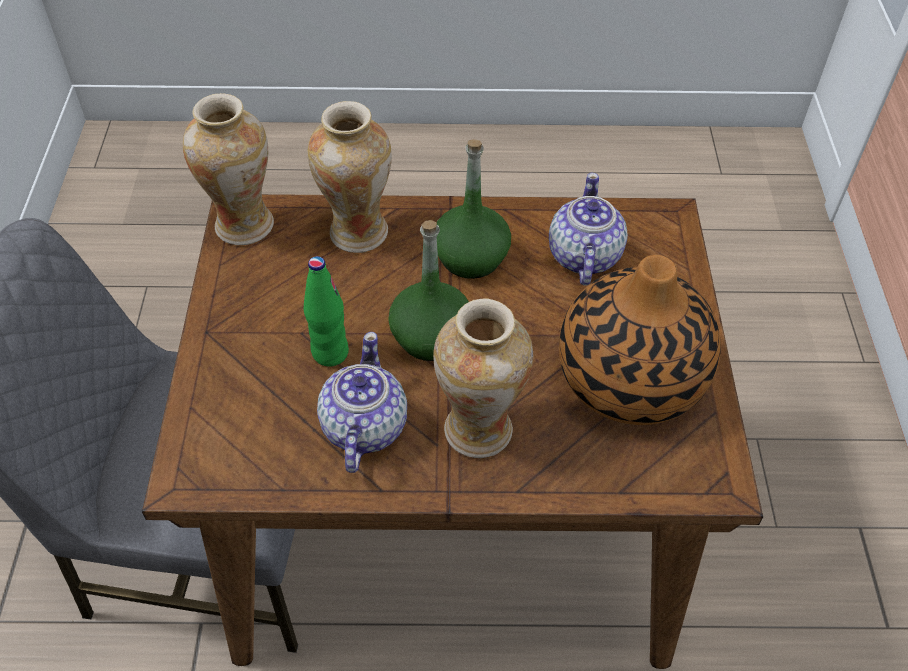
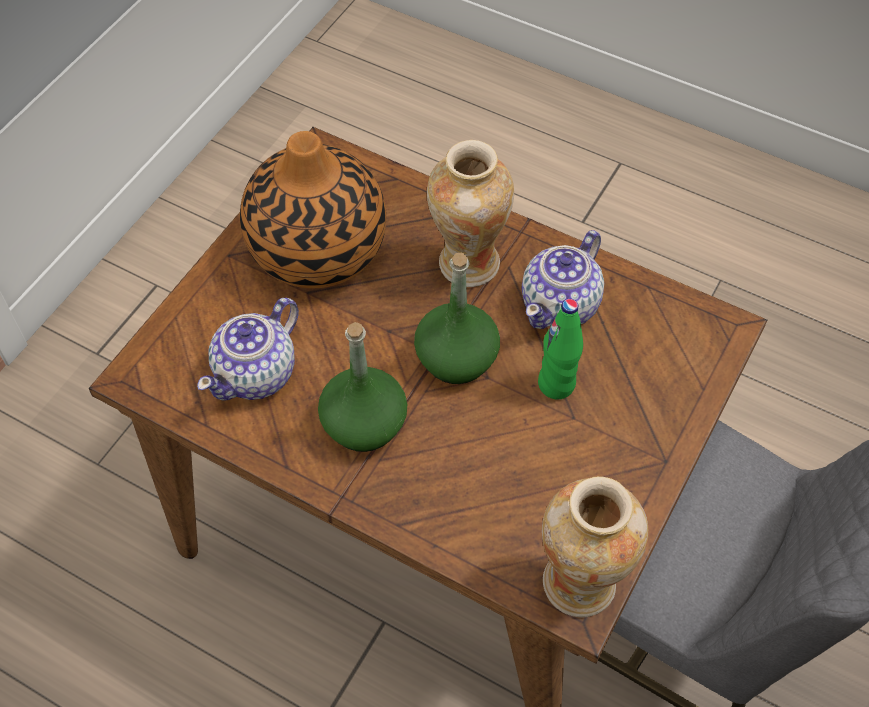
camera: 150 degrees left, 5 degrees up
vase [307,101,392,253] -> none

